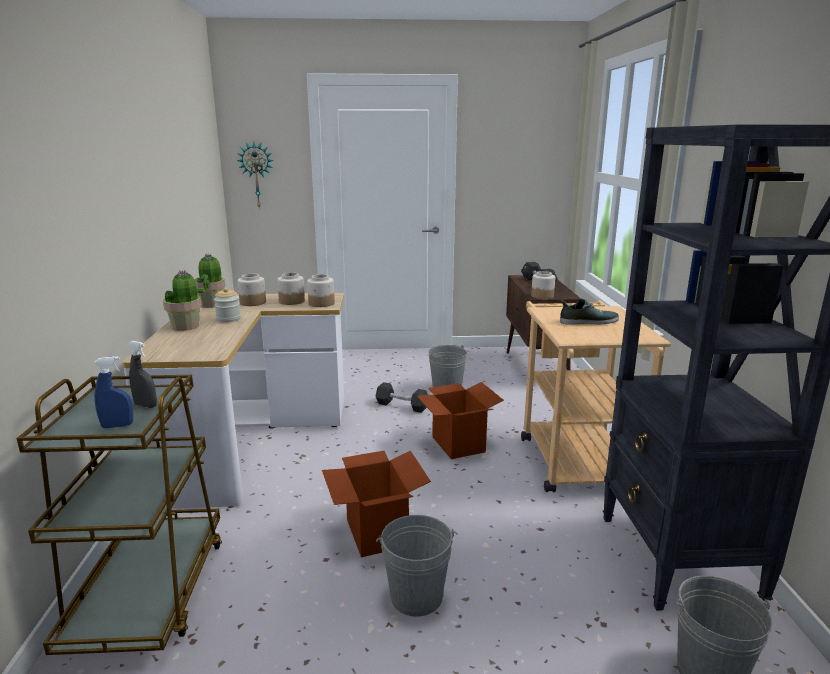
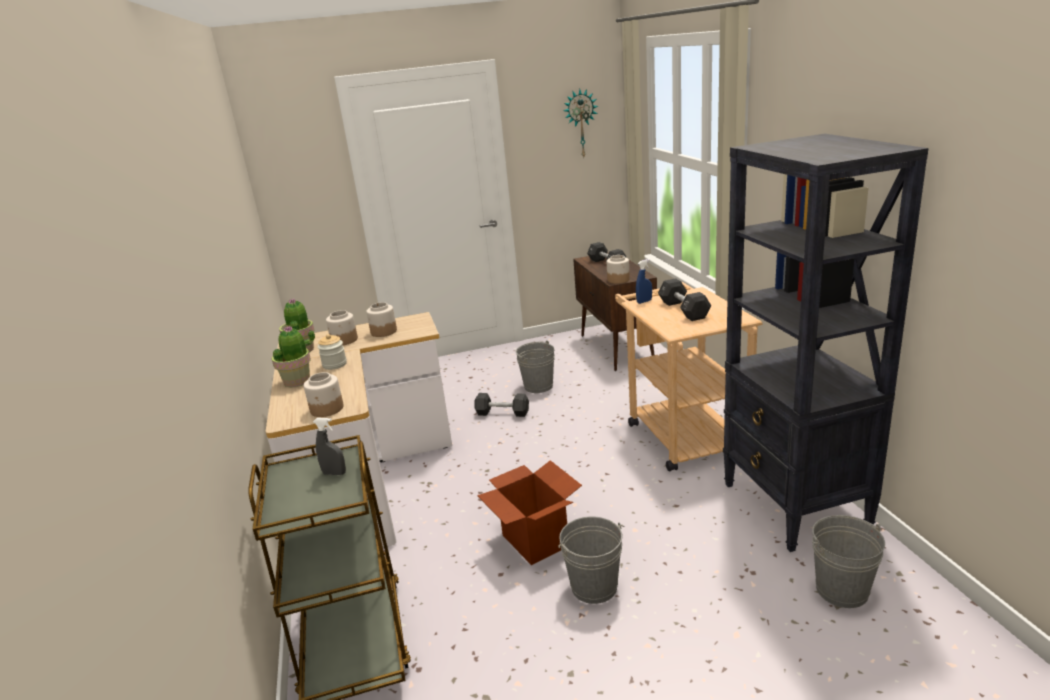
camera: 10 degrees left, 5 degrees up
blue spray bottle [94,356,133,428] -> blue spray bottle moved to [636,259,652,304]
wall clock [237,142,274,209] -> wall clock moved to [563,89,598,157]
jar [307,274,335,307] -> jar moved to [304,372,344,417]
cardboard box [416,382,504,459] -> none
shoe [560,299,619,325] -> black dumbbell [658,278,711,321]

